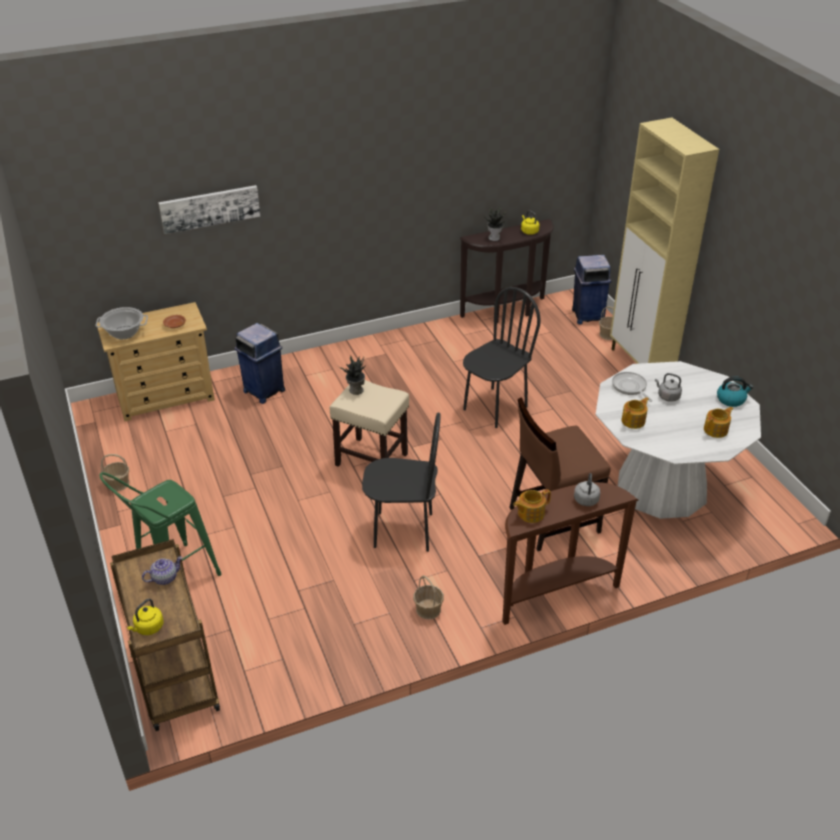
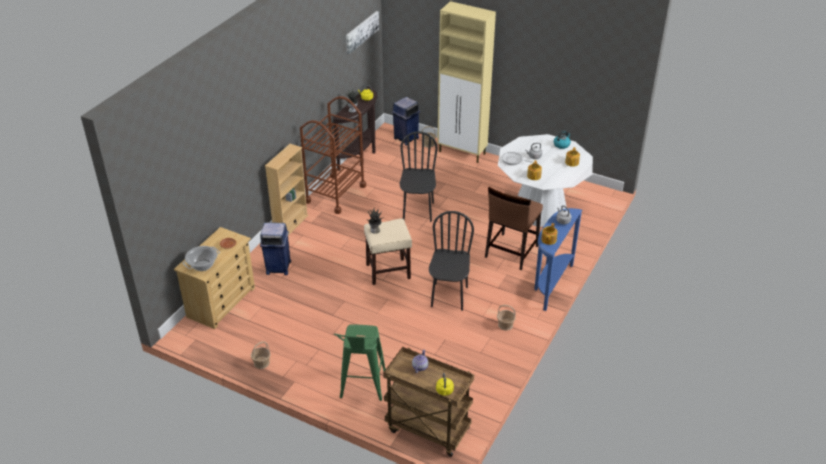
camera: 40 degrees left, 0 degrees up
picture [158,185,260,234] -> picture moved to [346,11,379,54]
black chair [362,412,441,552] -> black chair turned 45 degrees counterclockwise [429,211,474,311]
brown console table [502,482,638,625] -> blue console table [534,208,582,311]
none -> beige bookcase [265,144,308,235]
none -> brown cart [300,96,366,214]

